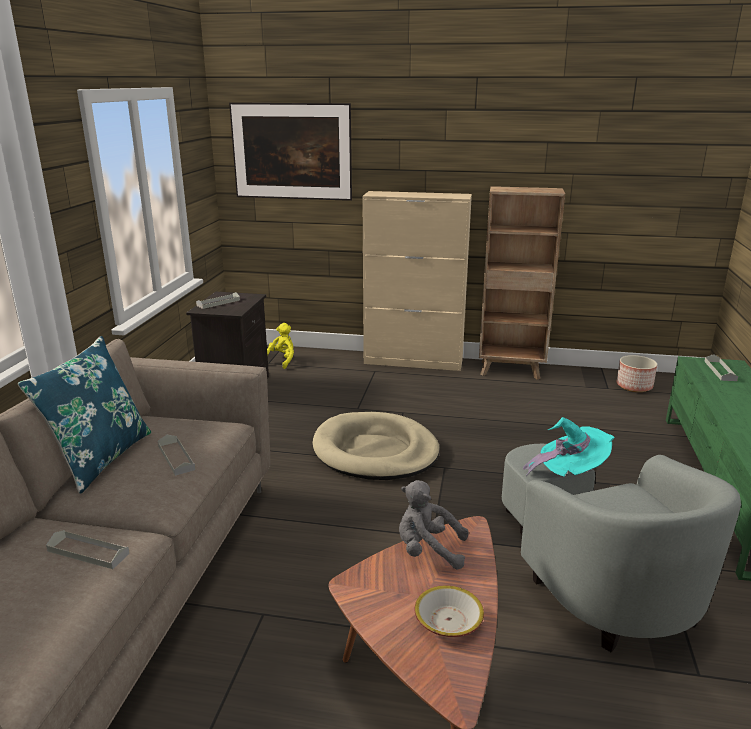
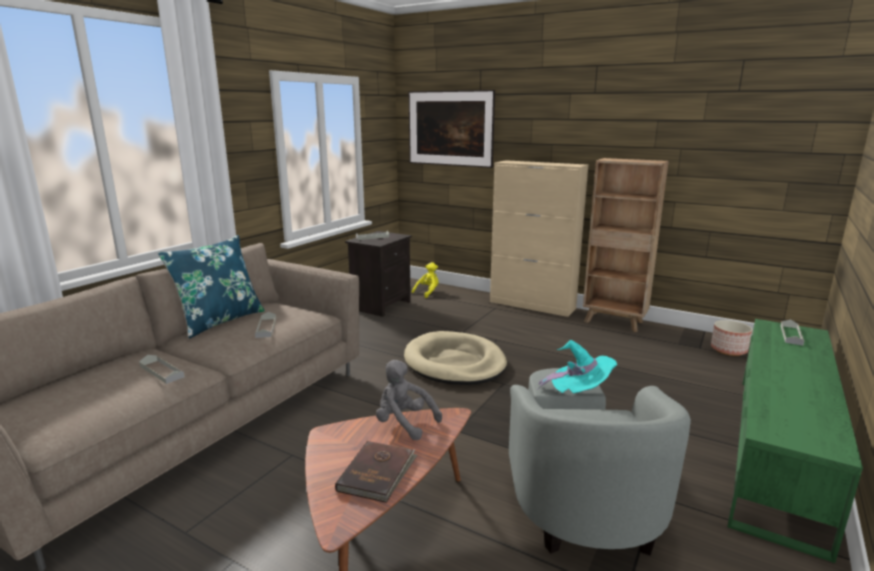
camera: 20 degrees right, 5 degrees down
bowl [415,585,484,637] -> brown book [335,441,417,503]

